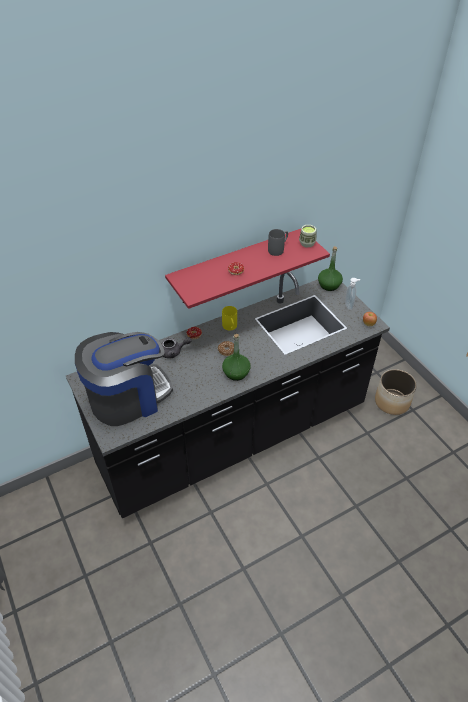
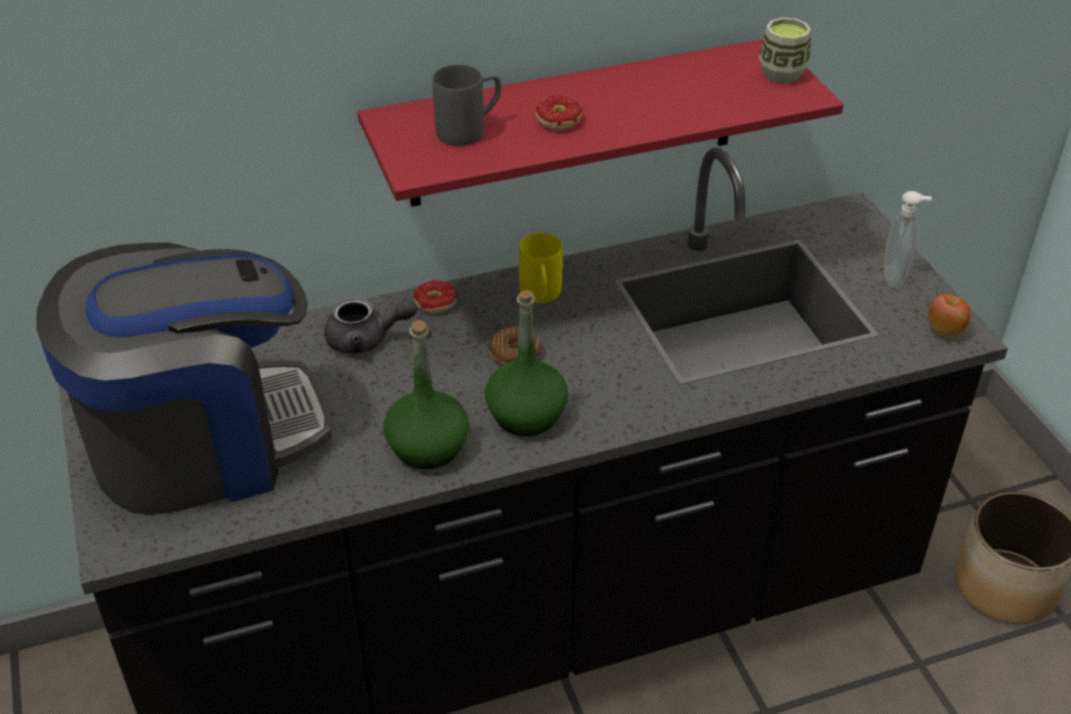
camera: 10 degrees right, 5 degrees down
grey mug [268,229,288,256] -> grey mug moved to [433,65,501,146]
green bottle [318,246,343,291] -> green bottle moved to [384,320,469,469]

